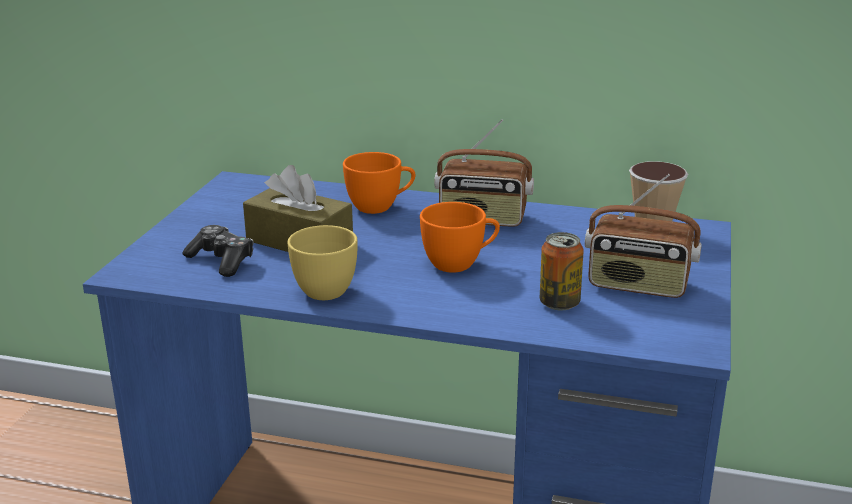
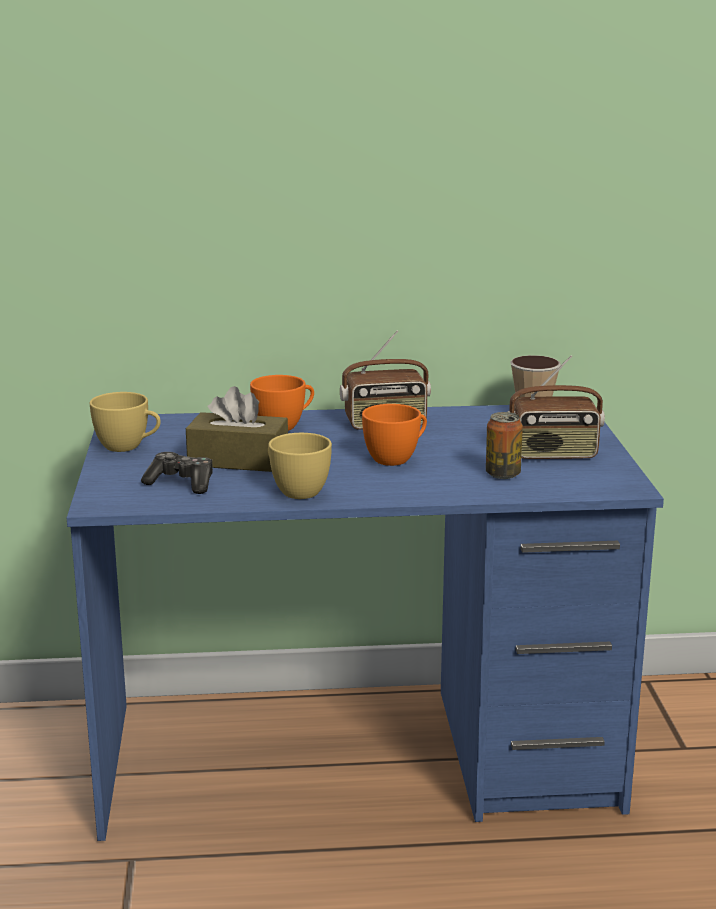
camera: 20 degrees left, 5 degrees down
none -> yellow cup [90,392,161,452]

